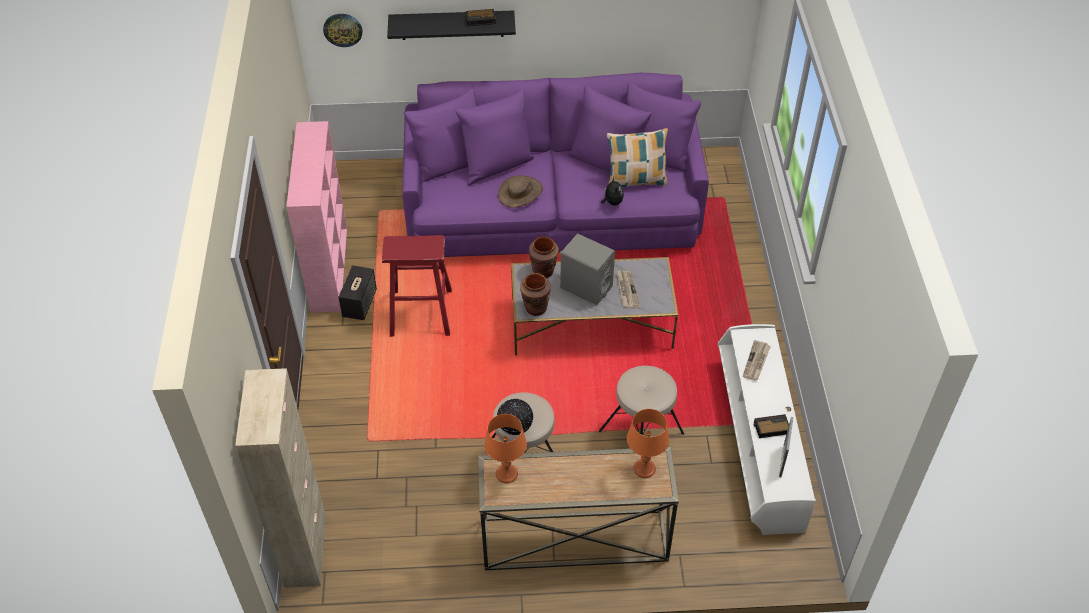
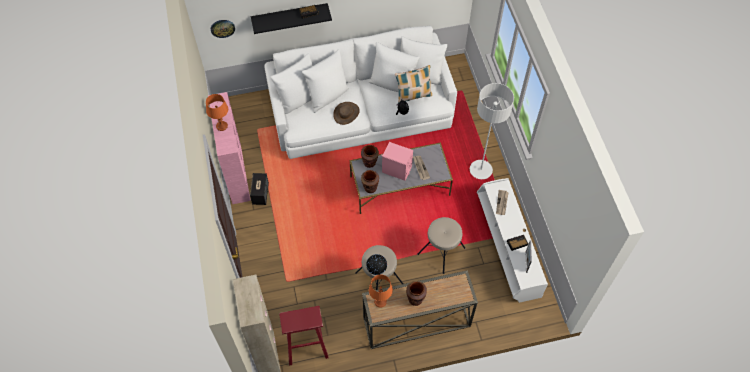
camera: 10 degrees left, 10 degrees up
red stool [382,235,452,337] -> red stool moved to [279,306,329,366]
purple sofa [402,73,709,257] -> white sofa [265,26,457,159]
grey speaker [560,234,615,305] -> pink speaker [381,142,413,181]
orange table lamp [627,409,669,478] -> orange table lamp moved to [206,94,228,131]
none -> brown vase [406,281,427,306]
none -> grey floor lamp [470,83,514,179]

